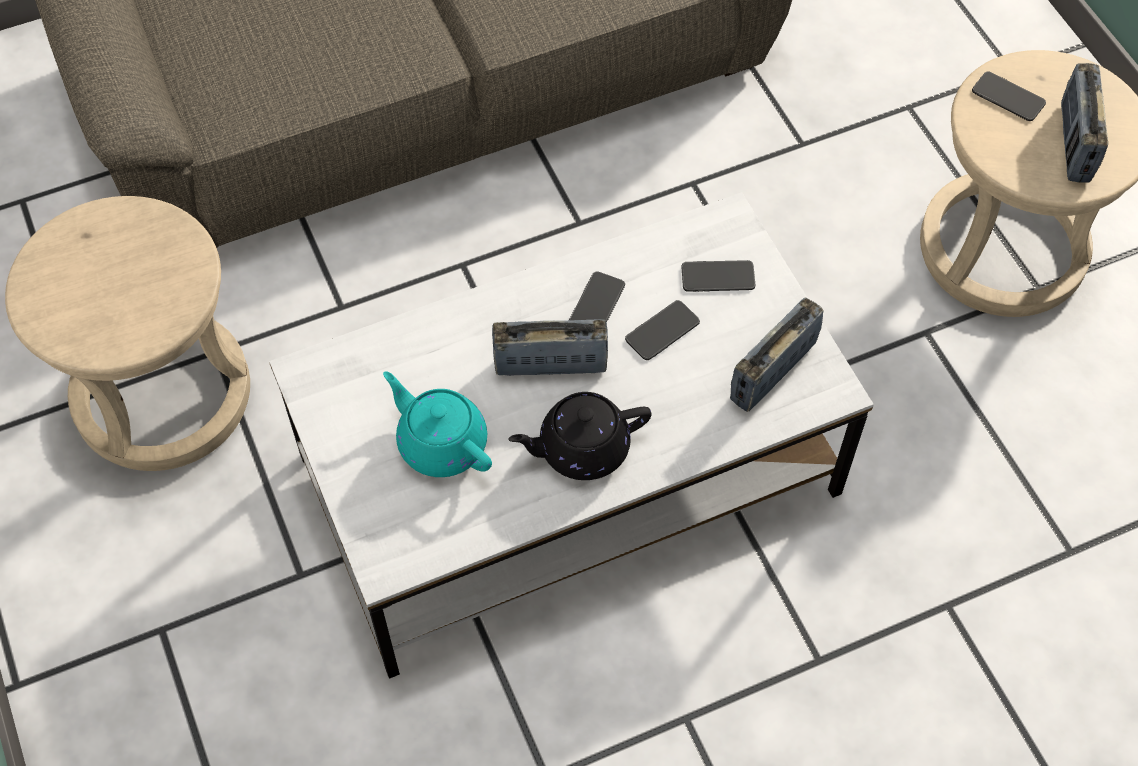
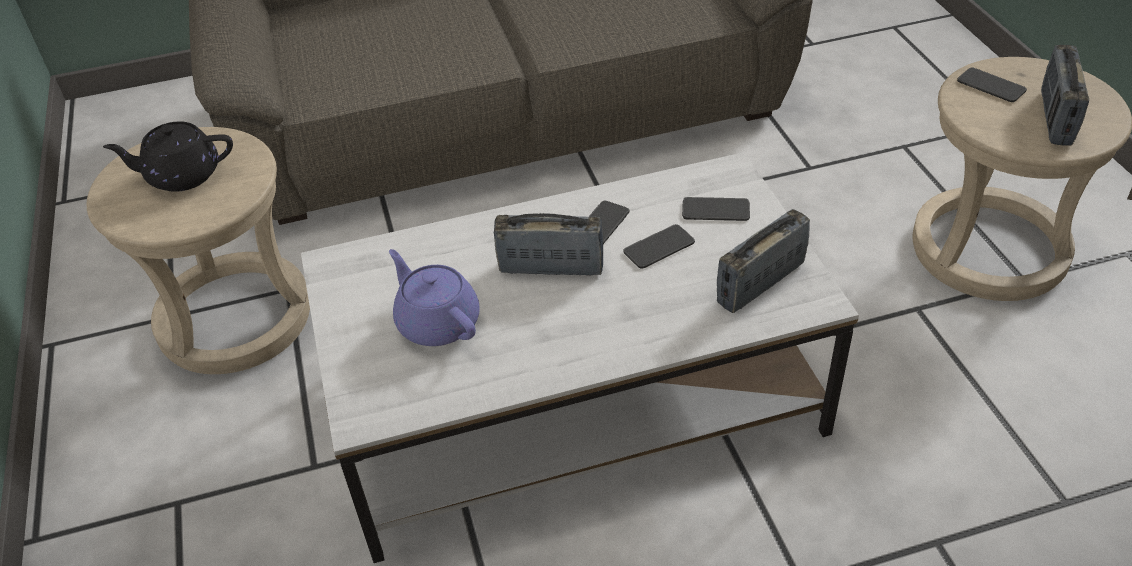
camera: 10 degrees right, 15 degrees down
turquoise teapot [383,371,492,477] -> purple teapot [389,249,480,346]
black teapot [508,392,651,480] -> black teapot moved to [103,121,233,192]

